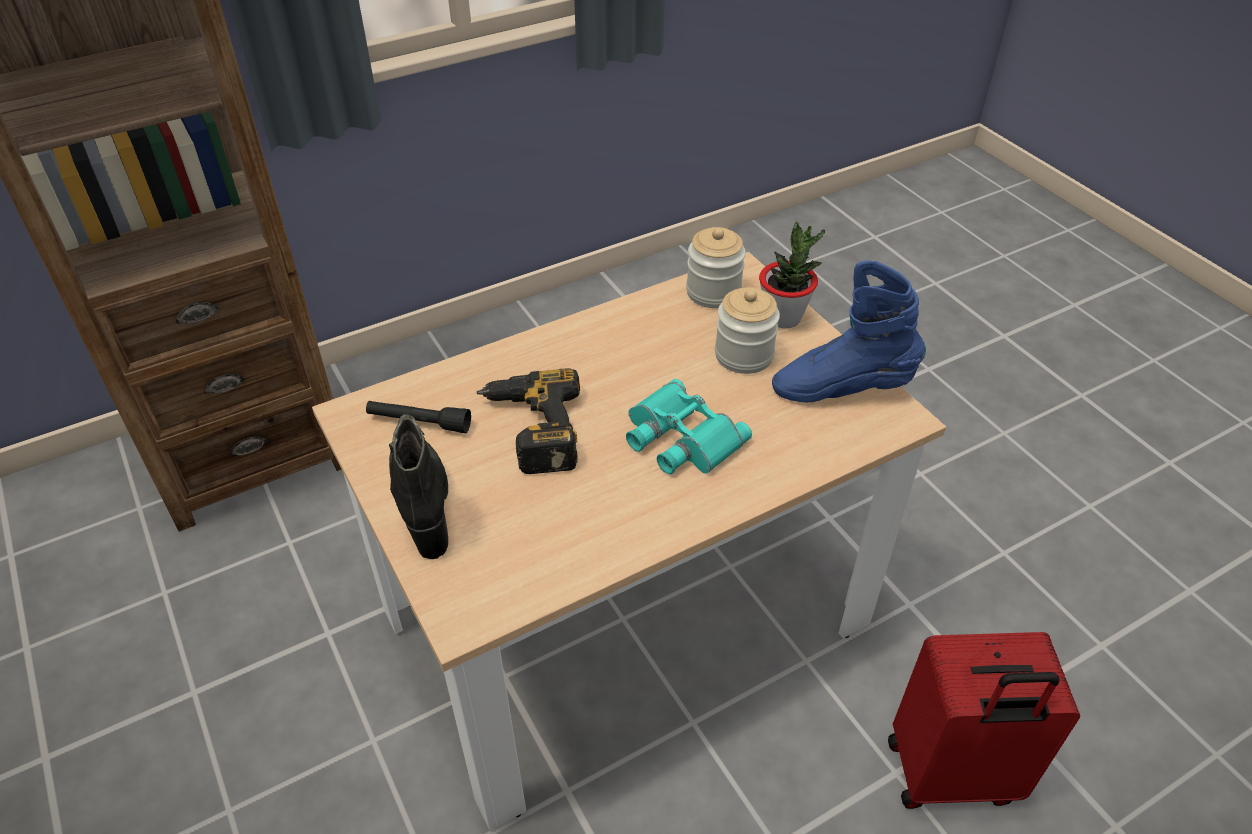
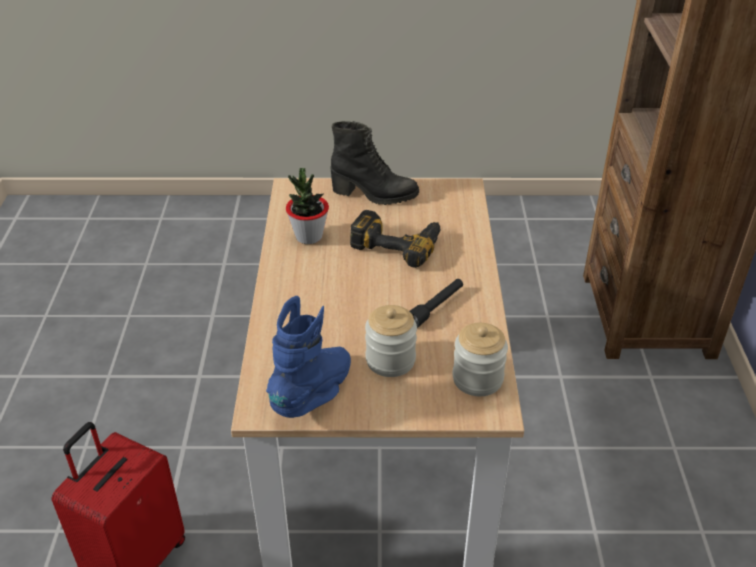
camera: 120 degrees right, 5 degrees down
black flashlight [366,401,471,433] -> black flashlight moved to [410,279,463,328]
turquoise binoculars [626,379,752,474] -> none
potted plant [759,221,825,329] -> potted plant moved to [286,168,329,244]

